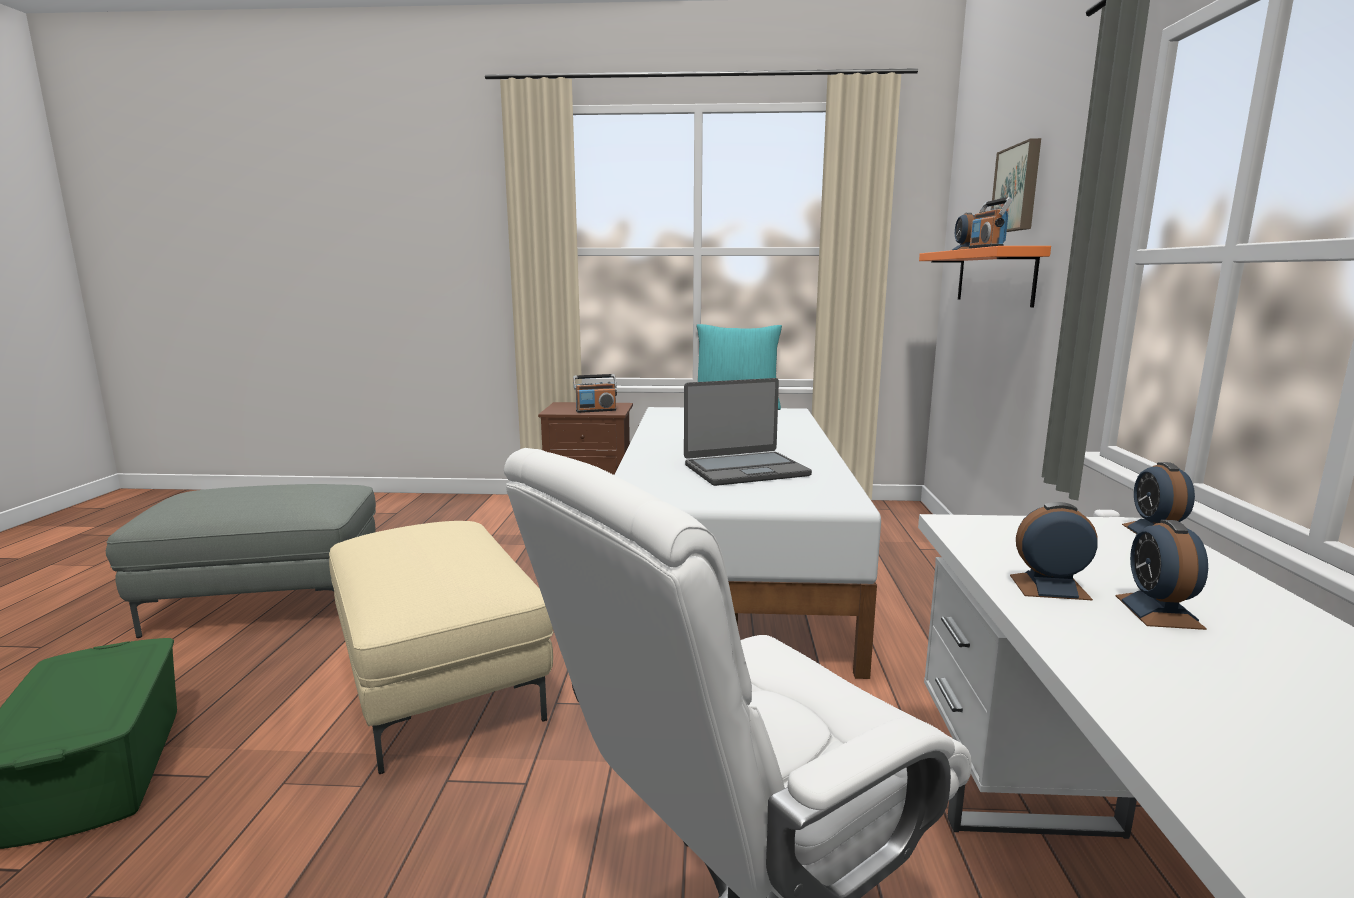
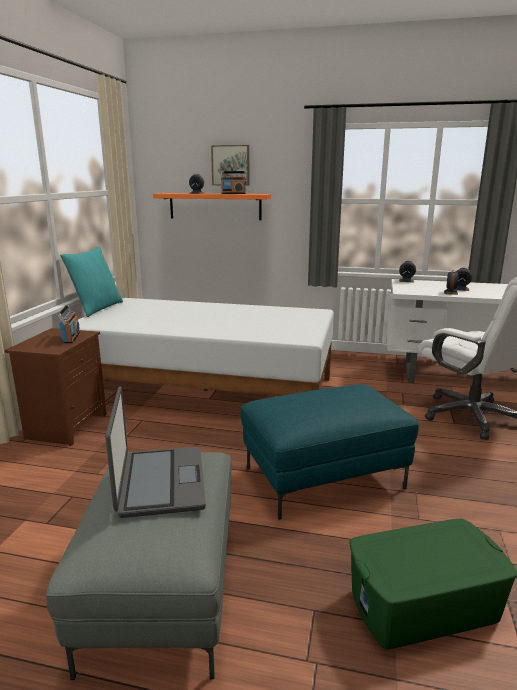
camera: 80 degrees left, 5 degrees up
beige ottoman [329,521,553,774] -> turquoise ottoman [240,384,419,520]
laptop [684,378,812,486] -> laptop moved to [105,386,206,518]

